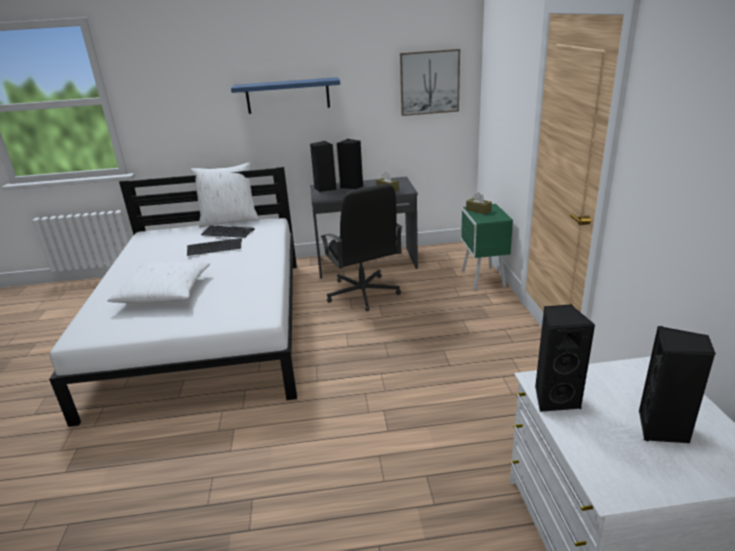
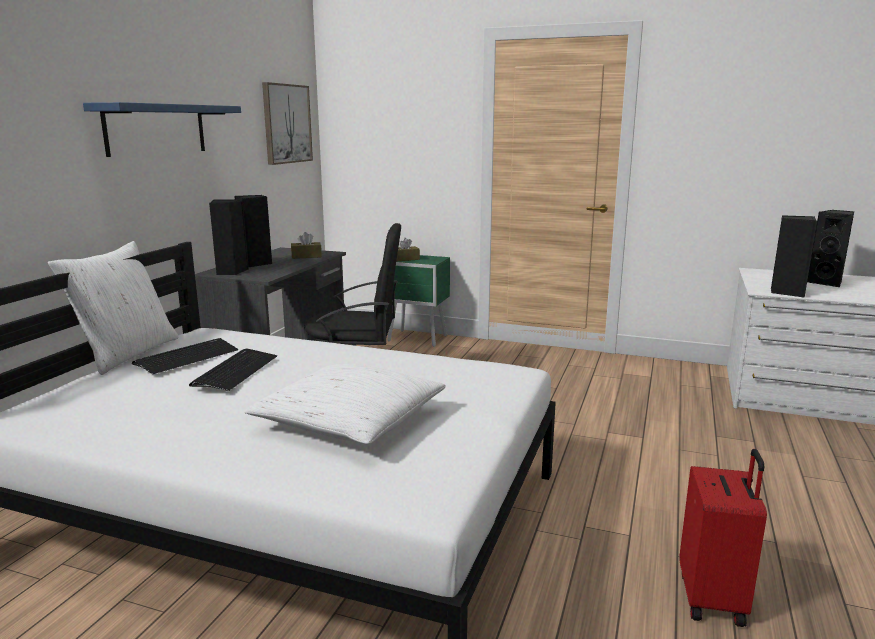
camera: 65 degrees left, 10 degrees down
none -> red suitcase [679,449,767,627]

